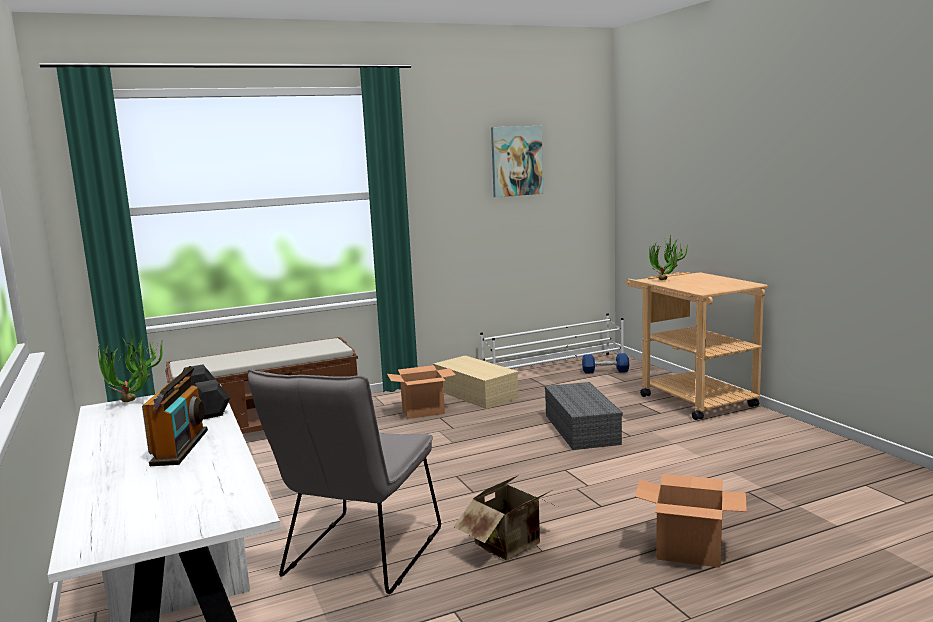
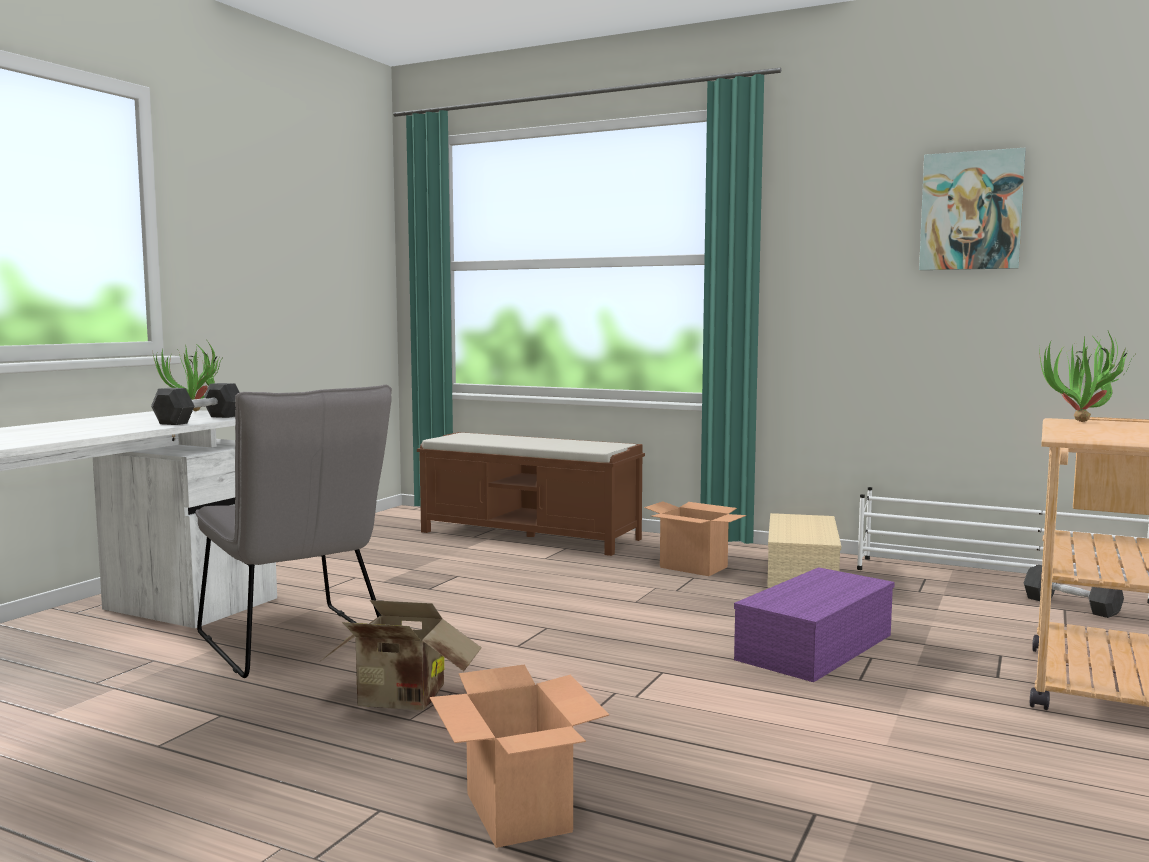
camera: 50 degrees right, 5 degrees down
radio [142,366,208,466] -> none
grey chair [248,369,441,594] -> grey chair turned 105 degrees counterclockwise [195,384,392,678]
grey storage box [545,382,623,450] -> purple storage box [734,567,895,682]
blue dumbbell [582,353,629,373] -> black dumbbell [1024,565,1124,618]

